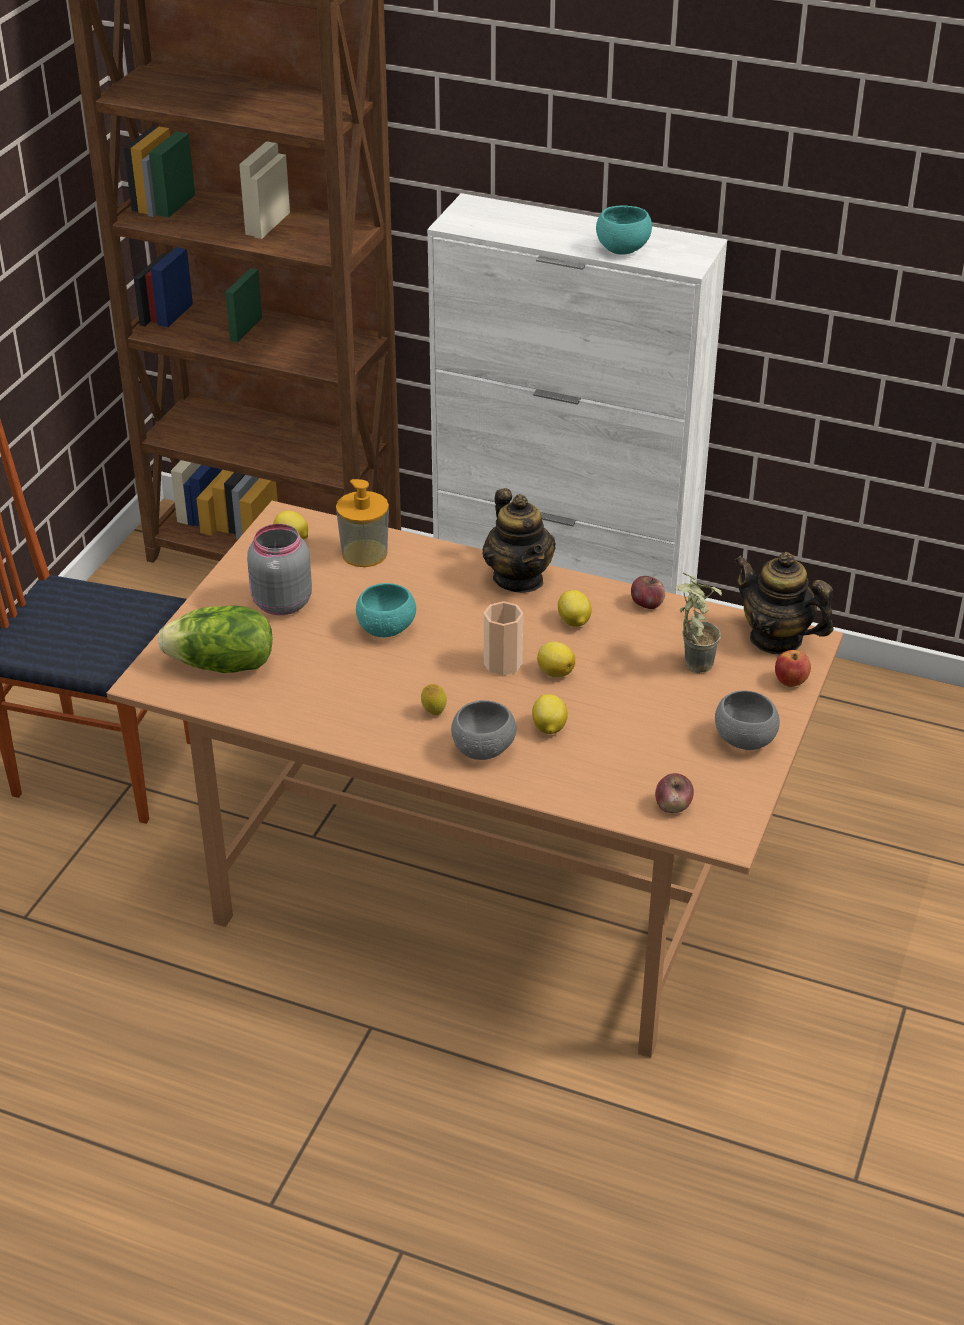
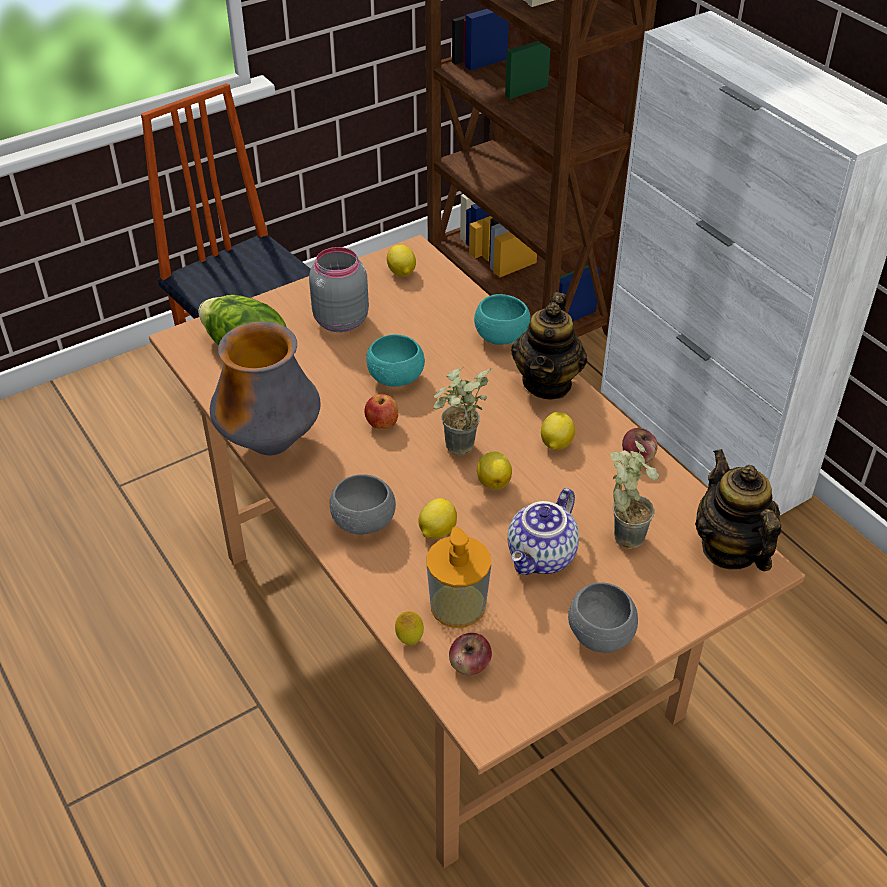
camera: 35 degrees right, 5 degrees up
soap dispenser [336,479,389,567] -> soap dispenser moved to [427,527,491,628]
lemon [421,684,447,715] -> lemon moved to [395,611,424,646]
cup [484,601,523,675] -> potted plant [433,367,492,455]
turquoise bowl [596,206,652,255] -> turquoise bowl moved to [474,294,530,345]
apple [775,650,811,687] -> apple moved to [364,394,399,429]
none -> vase [210,321,321,455]
none -> teapot [508,488,579,575]

